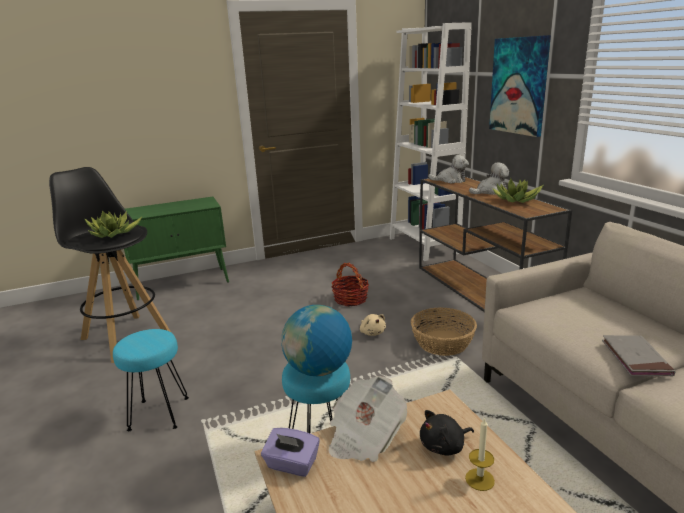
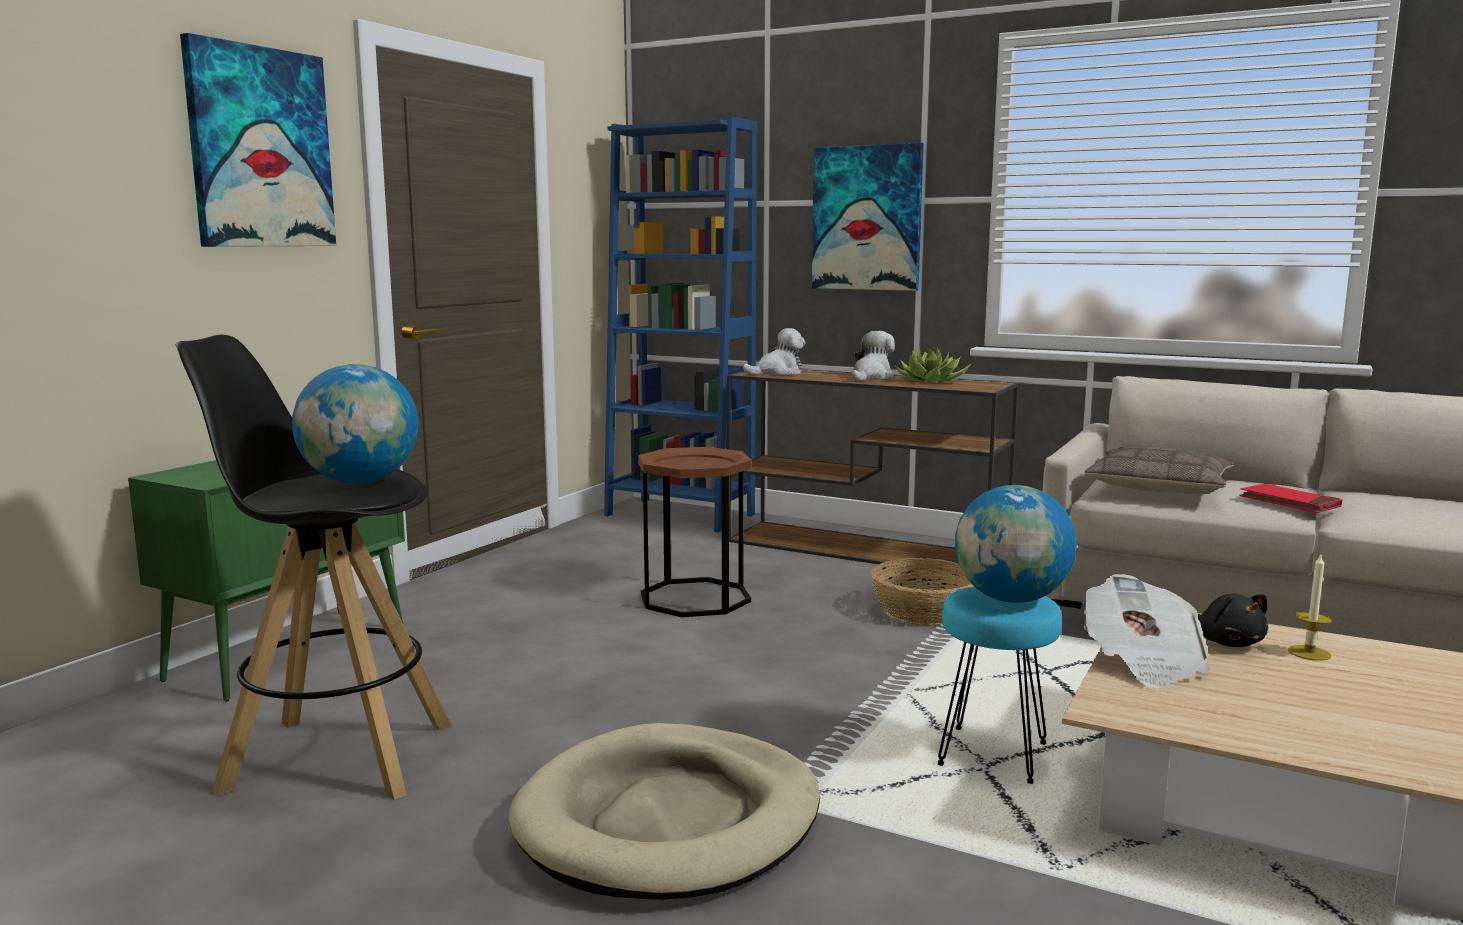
camera: 40 degrees left, 10 degrees down
potted plant [84,211,142,238] -> globe [292,364,419,484]
turquoise stool [113,329,189,431] -> beige dog bed [509,723,820,900]
purple tissue box [261,428,320,477] -> none
basket [332,263,369,306] -> brown side table [638,447,752,617]
beige plush toy [360,314,386,336] -> none
white bookcase [390,22,472,261] -> blue bookcase [604,117,757,532]
black plush toy [420,410,474,455] -> black plush toy turned 45 degrees counterclockwise [1198,594,1268,647]
grey book [602,335,676,376] -> red book [1239,484,1342,513]
none -> picture [180,33,336,247]
none -> pillow [1085,446,1234,494]

